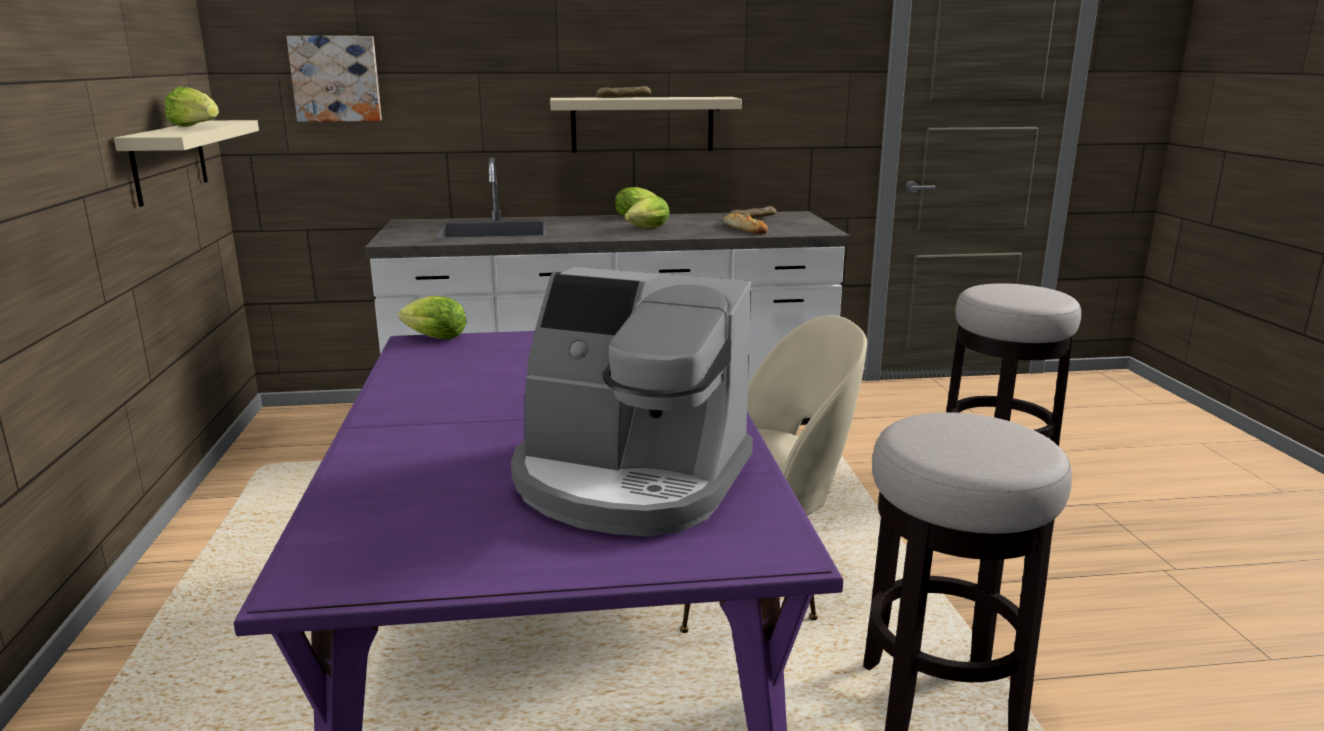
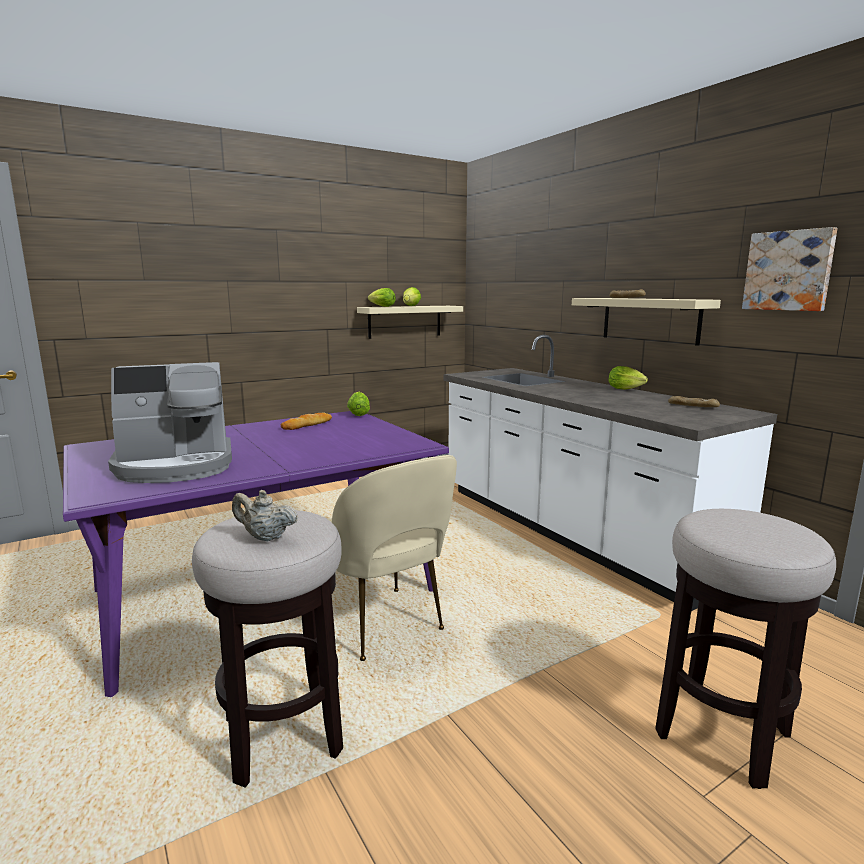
camera: 65 degrees right, 5 degrees down
picture [286,36,382,122] -> picture moved to [742,227,838,311]
coffee machine [511,267,753,536] -> coffee machine turned 105 degrees counterclockwise [108,362,232,483]
lettuce [625,196,670,228] -> lettuce moved to [368,288,396,307]
bread [723,213,768,234] -> bread moved to [281,412,332,430]
none -> beige teapot [232,490,298,542]

